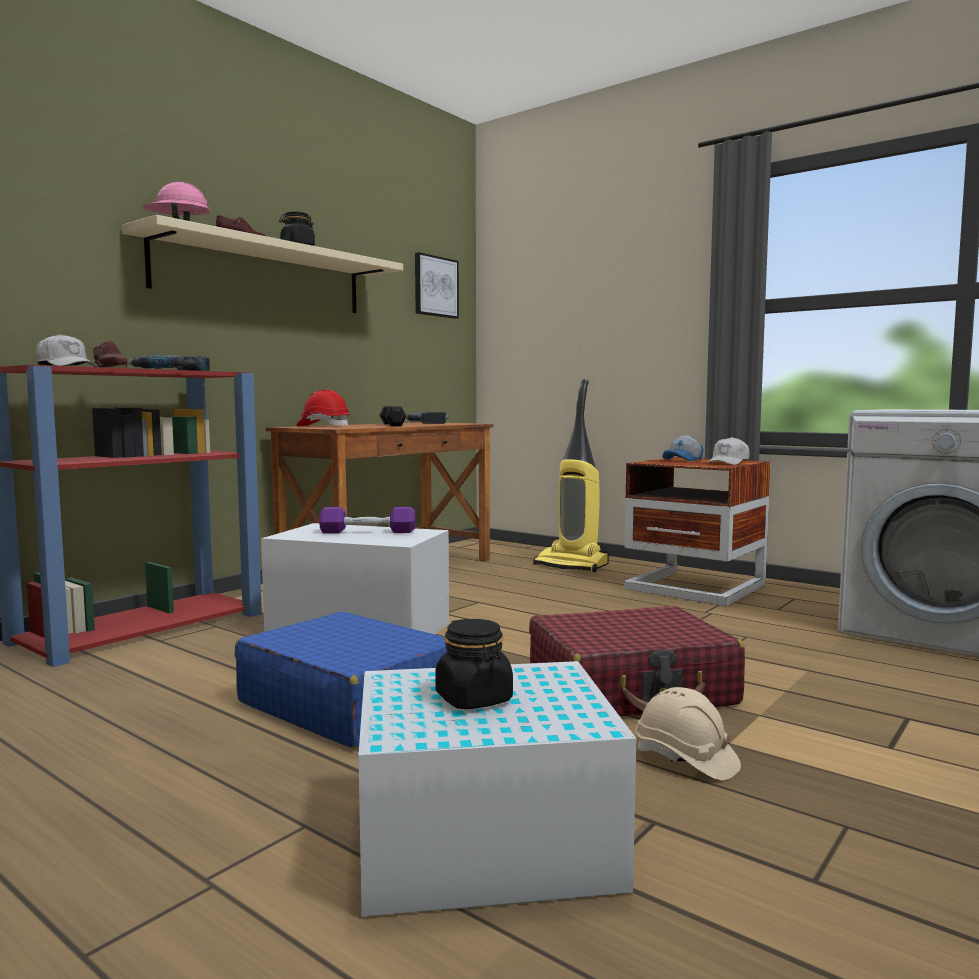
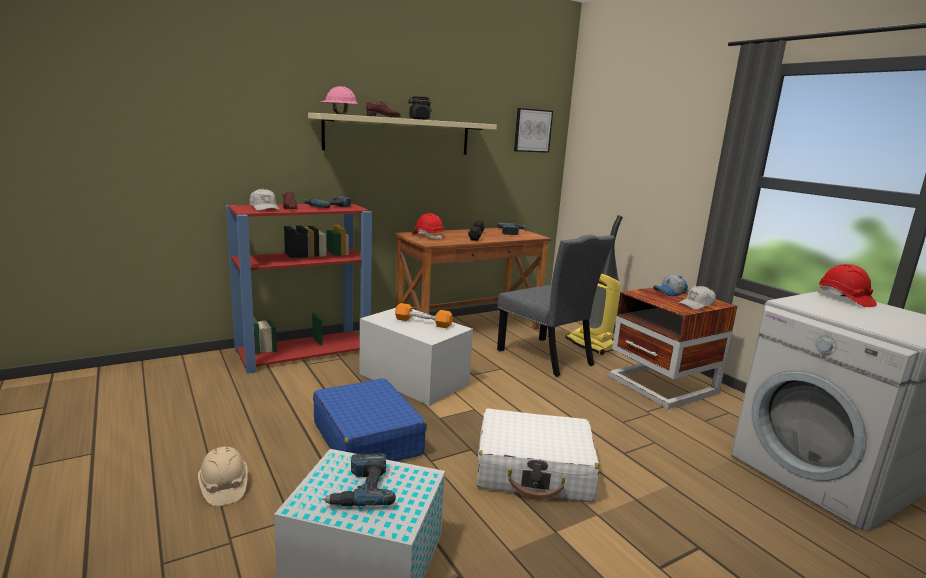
camera: 20 degrees right, 10 degrees up
purple dumbbell [319,507,415,534] -> orange dumbbell [395,303,453,328]
black jar [435,619,513,709] -> power drill [322,453,396,506]
red suitcase [529,606,745,717] -> white suitcase [477,408,600,502]
beige hard hat [635,687,741,780] -> beige hard hat moved to [198,446,248,506]
none -> grey chair [497,235,615,377]
none -> red hard hat [818,264,877,307]

